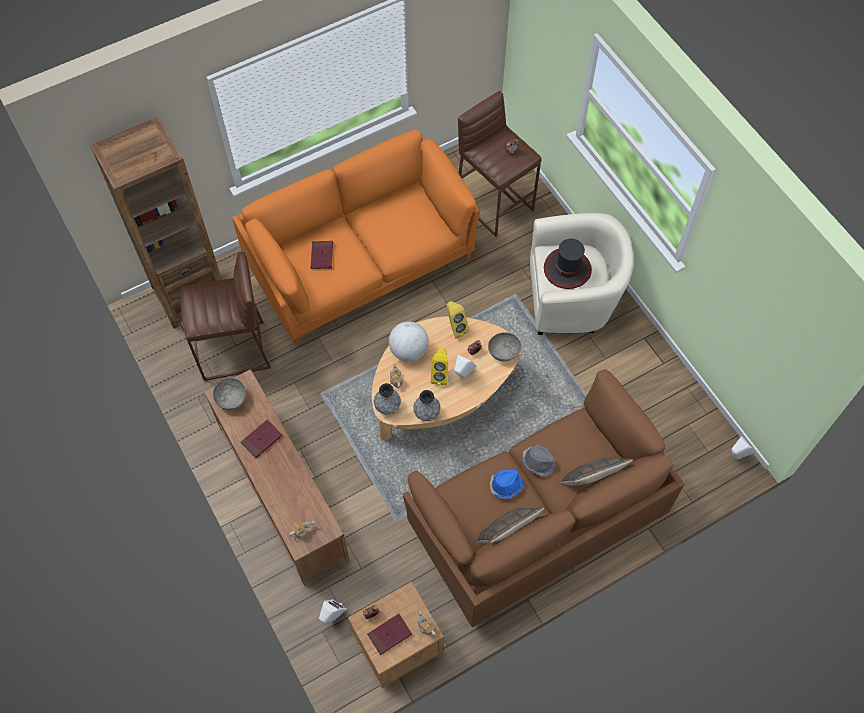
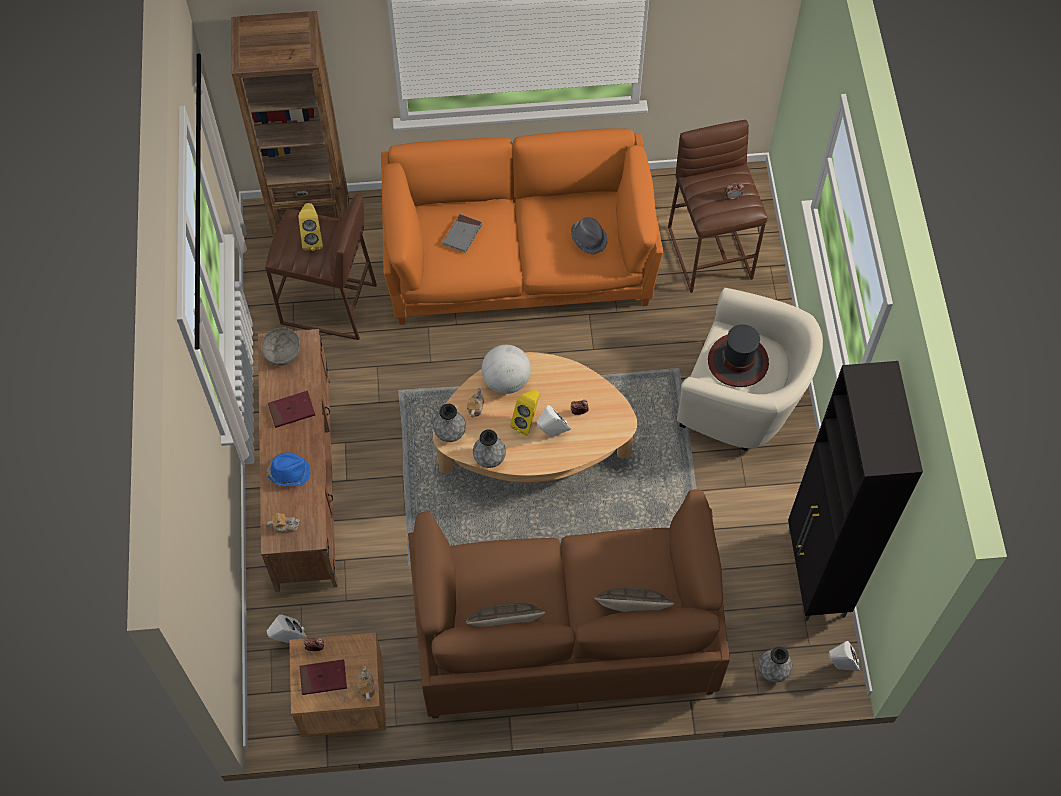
camera: 25 degrees right, 0 degrees up
red book [311,241,333,269] -> grey book [443,214,483,253]
yellow speaker [446,301,469,338] -> yellow speaker moved to [299,203,323,251]
grey bowl [488,332,522,362] -> none
blue hat [490,469,524,499] -> blue hat moved to [267,453,310,487]
grey hat [522,445,556,476] -> grey hat moved to [571,217,607,255]
none -> grey vase [758,646,792,682]
none -> black cabinet [788,361,923,621]

